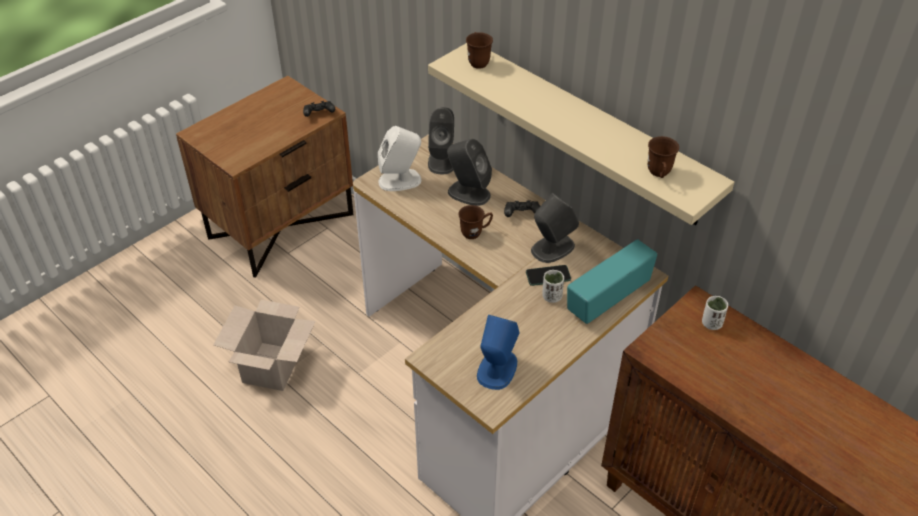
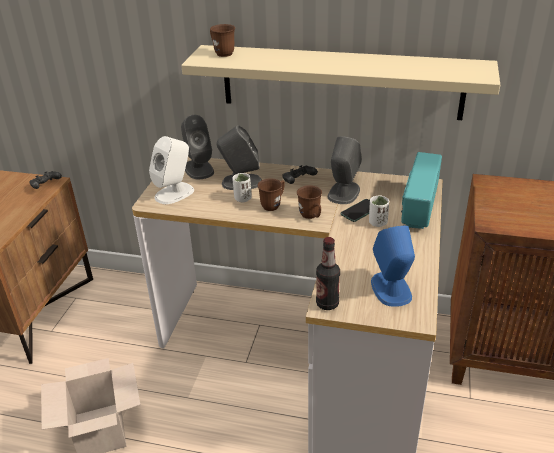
camera: 30 degrees left, 10 degrees down
brown mug [648,136,679,178] -> brown mug moved to [297,185,322,219]
white cup [702,296,728,330] -> white cup moved to [232,173,252,202]
none -> bottle [316,237,340,310]

